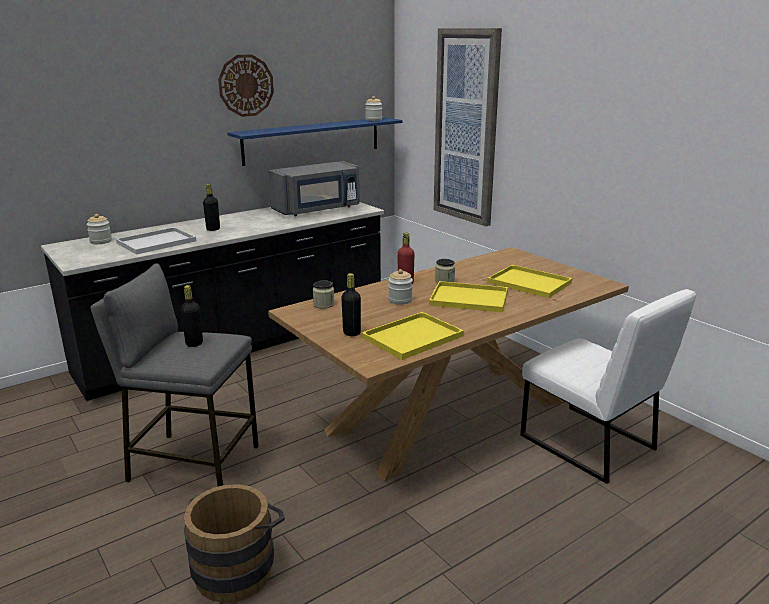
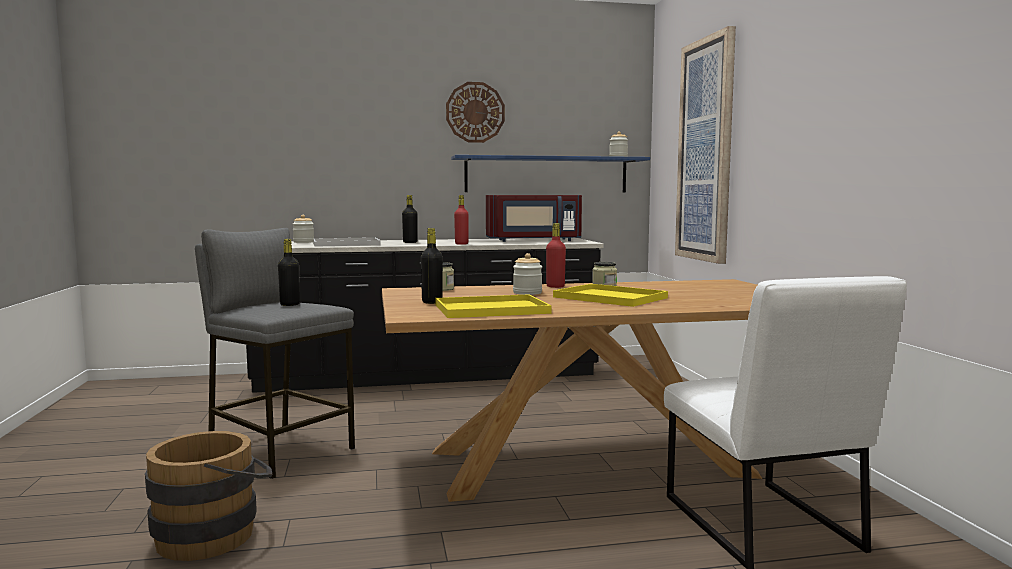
camera: 25 degrees right, 15 degrees down
grey microwave [268,161,360,216] -> red microwave [486,195,582,242]
yellow tray [487,265,572,298] -> none
none -> red bottle [454,195,469,245]

